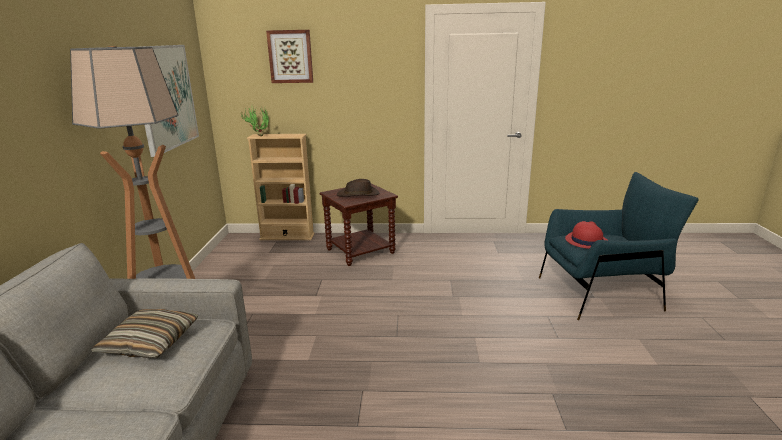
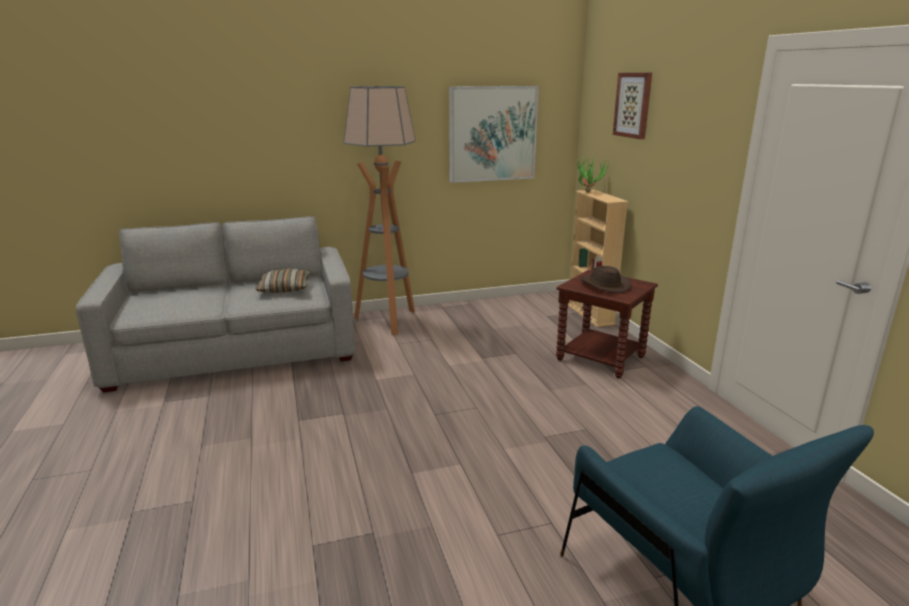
camera: 70 degrees right, 0 degrees up
red hat [565,221,607,249] -> none

